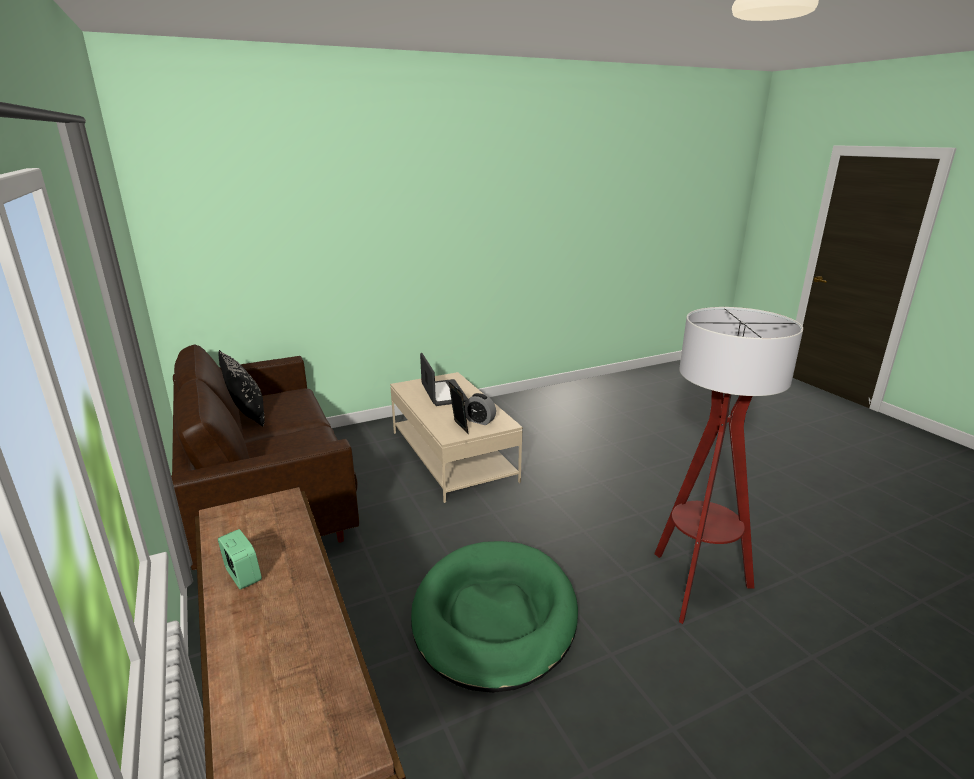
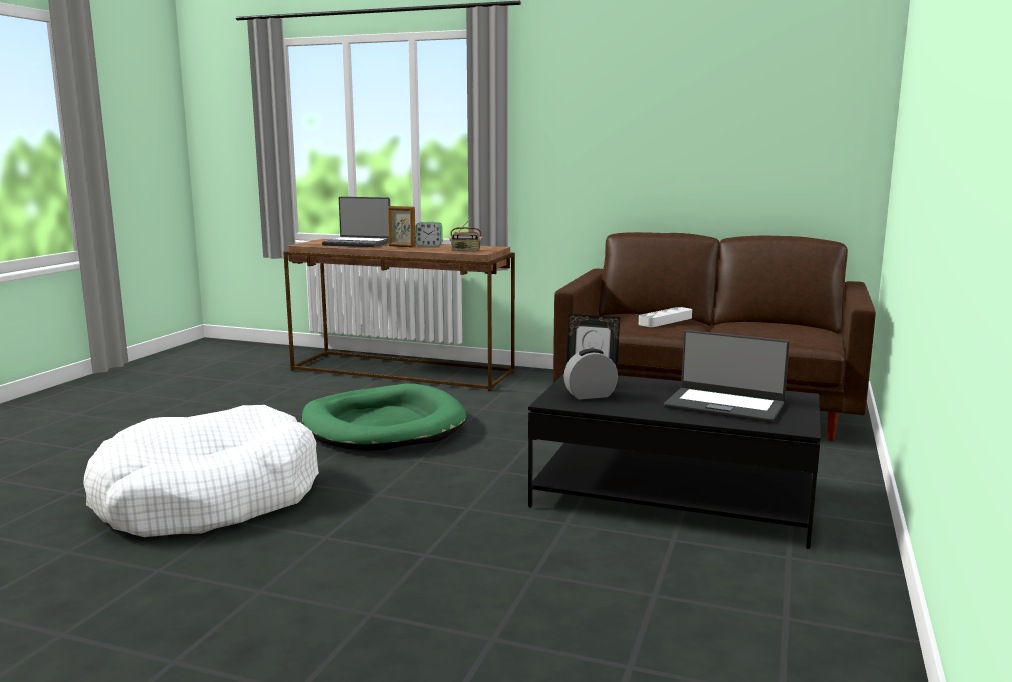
camera: 135 degrees right, 10 degrees down
black pillow [219,350,265,426] -> none
beige coffee table [390,372,523,503] -> black coffee table [528,373,821,549]
floor lamp [654,307,803,624] -> white dog bed [84,405,319,537]
none -> laptop [322,197,390,247]
none -> picture frame [388,206,416,248]
none -> radio [450,218,482,252]
none -> grey tray [639,307,692,327]

